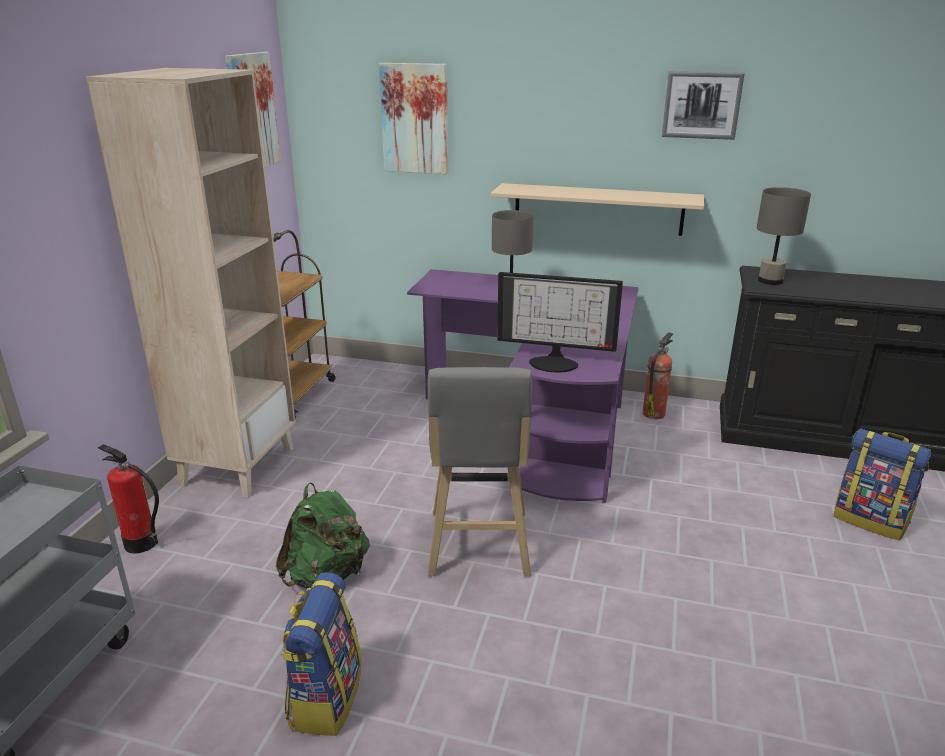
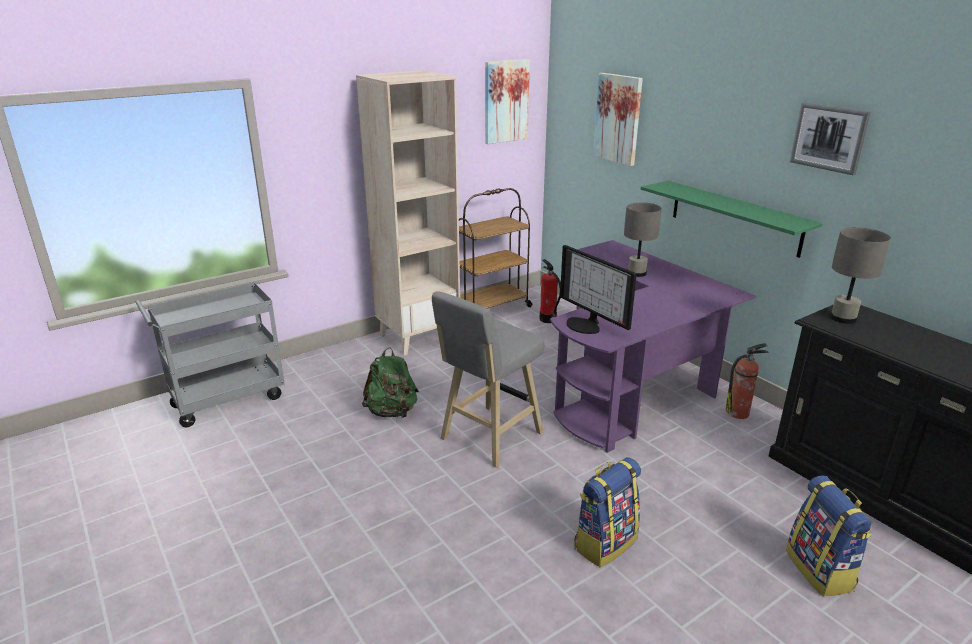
camera: 40 degrees right, 0 degrees up
fire extinguisher [98,444,159,554] -> fire extinguisher moved to [539,259,561,323]
backpack [281,572,362,736] -> backpack moved to [574,457,641,567]
beige shelf [491,183,704,236] -> green shelf [641,181,823,258]

